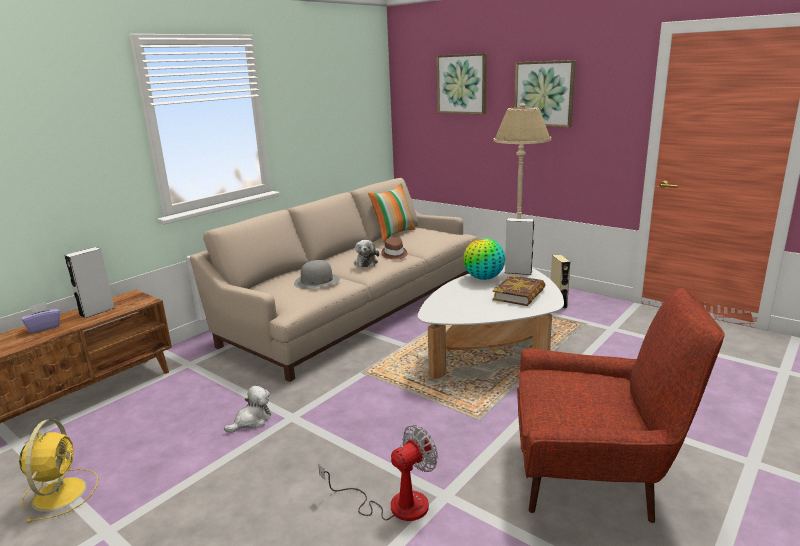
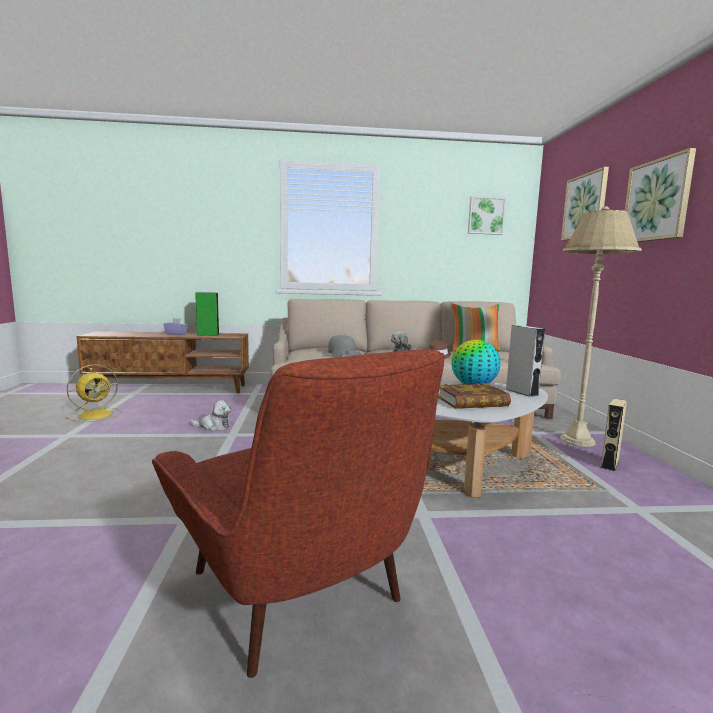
camera: 45 degrees right, 10 degrees down
grey speaker [64,247,115,319] -> green speaker [195,292,219,336]
fan [319,425,438,521] -> none
none -> picture [468,196,506,235]

